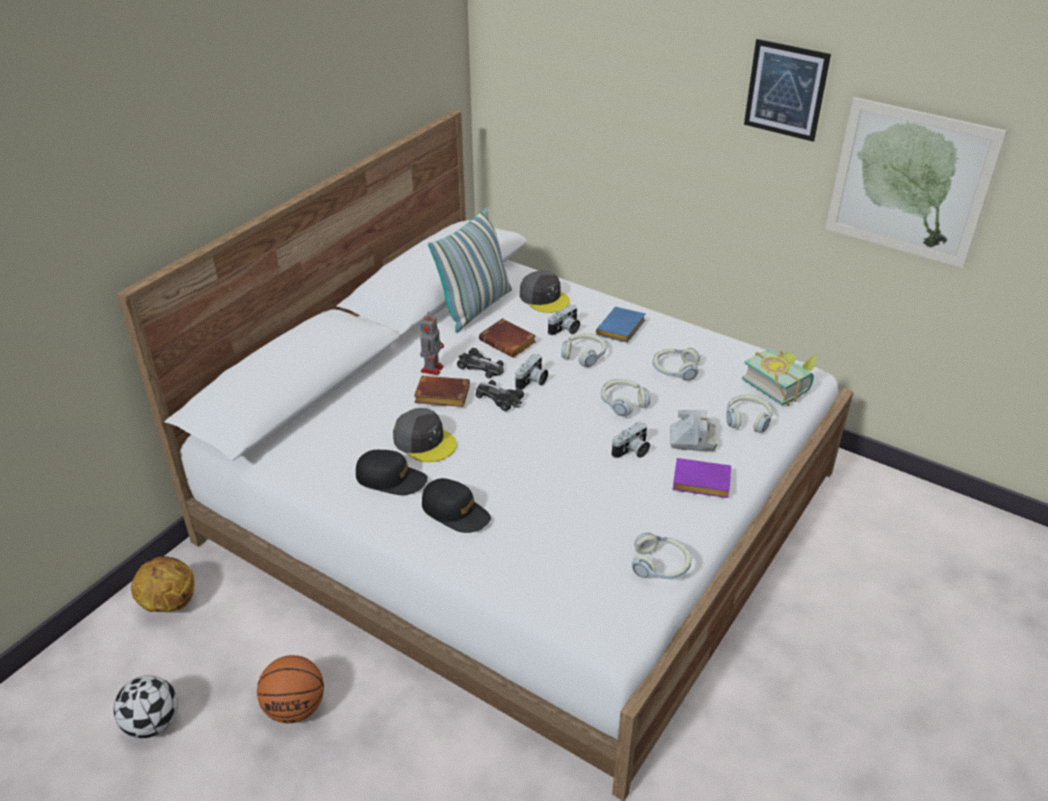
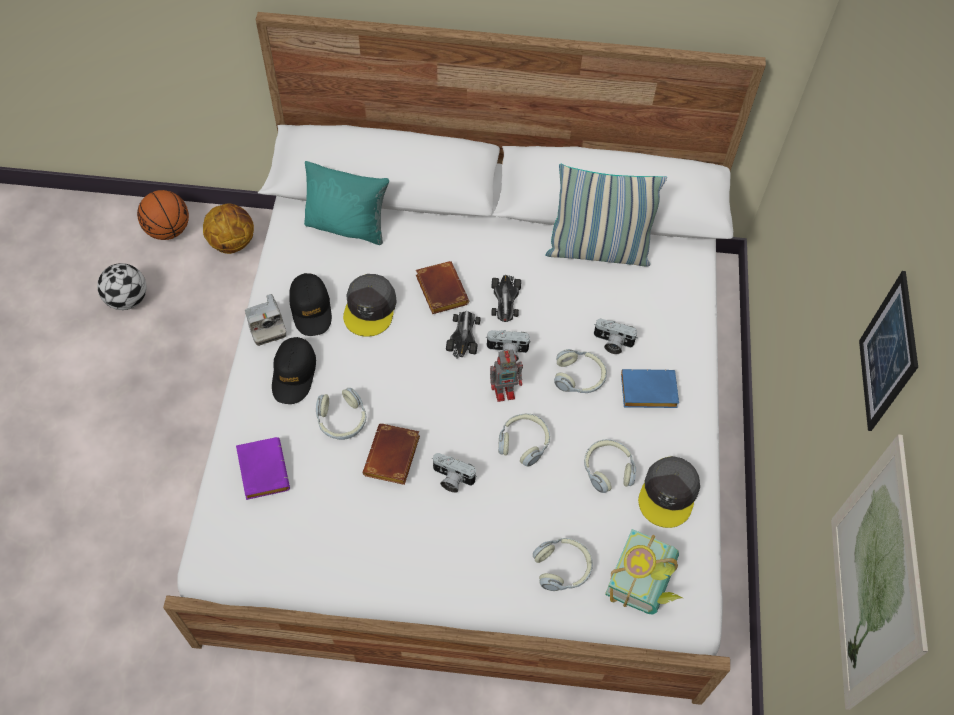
camera: 60 degrees right, 20 degrees up
basketball [257,655,324,723] -> basketball moved to [137,190,189,240]
toy robot [420,314,444,376] -> toy robot moved to [490,350,523,402]
brown book [479,318,536,358] -> brown book moved to [362,423,420,485]
grey cap [520,270,570,313] -> grey cap moved to [638,456,700,528]
headphones [632,532,692,579] -> headphones moved to [316,388,366,440]
camera [670,410,717,451] -> camera moved to [245,294,286,346]
purple book [672,458,731,498] -> purple book moved to [236,437,290,500]
none -> turquoise pillow [304,161,389,245]

